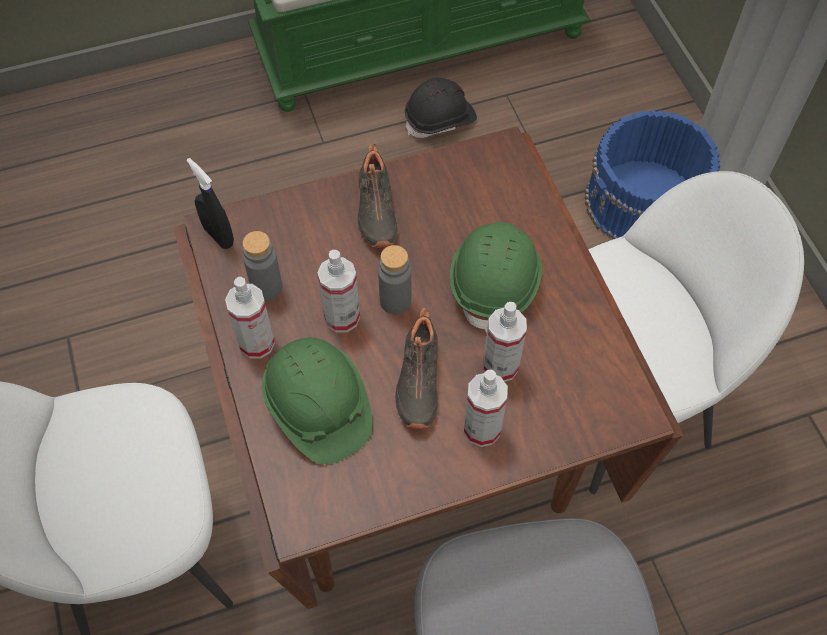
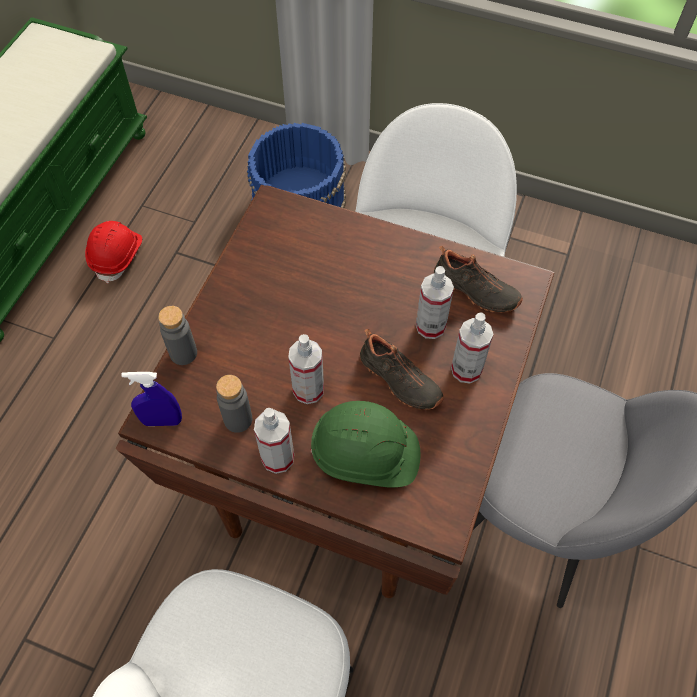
camera: 50 degrees left, 0 degrees up
black spray bottle [187,158,234,249] -> blue spray bottle [121,372,182,426]
black shoe [358,144,397,248] -> black shoe moved to [434,246,523,313]
grey bottle [378,245,411,314] -> grey bottle moved to [158,306,197,365]
black hard hat [405,78,477,138] -> red hard hat [85,221,142,284]
green hard hat [450,222,542,333] -> none

